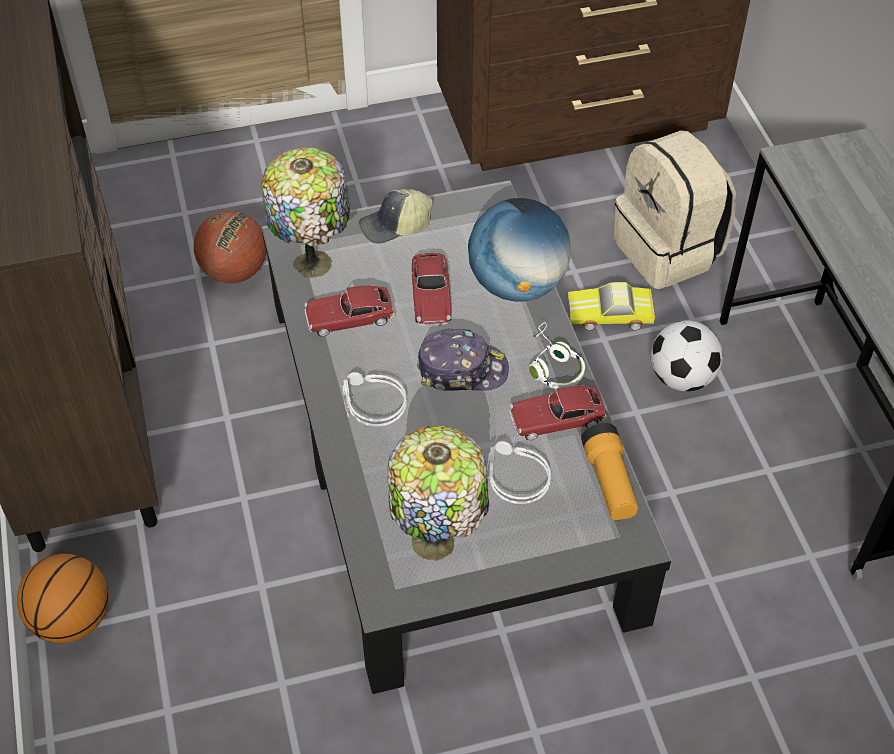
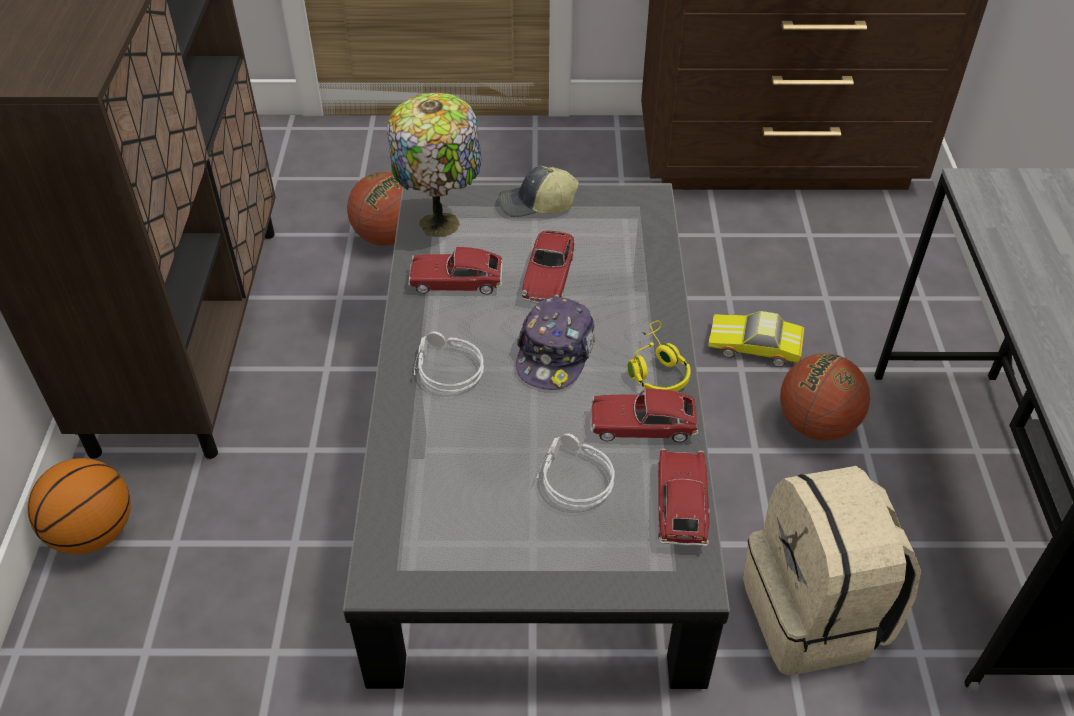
camera: 15 degrees right, 5 degrees down
table lamp [387,426,489,561] -> none
cap [417,329,509,391] -> cap turned 90 degrees clockwise [516,297,595,390]
globe [468,198,571,302] -> none
white headphones [529,322,585,389] -> yellow headphones [628,320,691,392]
flashlight [581,423,638,520] -> toy car [658,449,710,547]
beige backpack [613,131,736,289] -> beige backpack moved to [743,466,921,676]
football [651,321,723,391] -> basketball [780,353,870,441]

